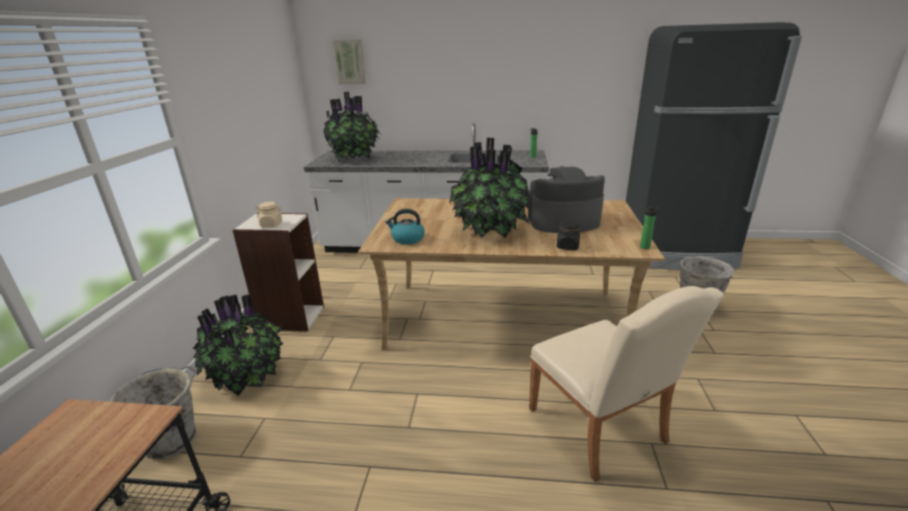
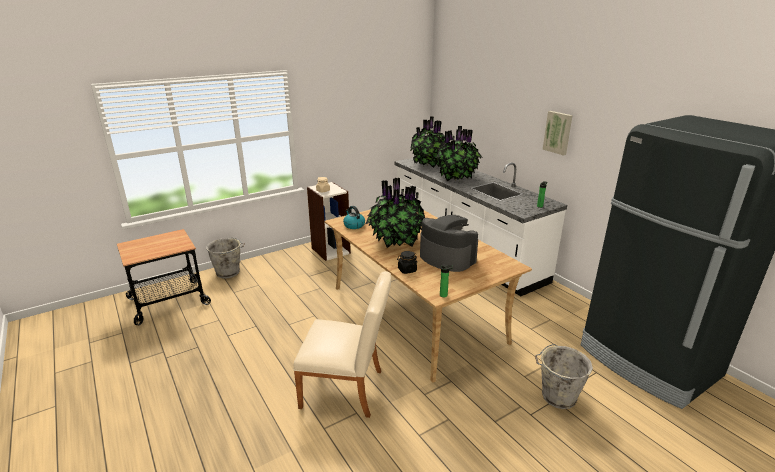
camera: 50 degrees right, 0 degrees up
potted plant [193,295,283,396] -> potted plant moved to [436,126,483,182]
picture [333,39,366,84] -> picture moved to [543,111,573,156]
beige chair [529,286,724,482] -> beige chair turned 105 degrees counterclockwise [293,271,391,418]

